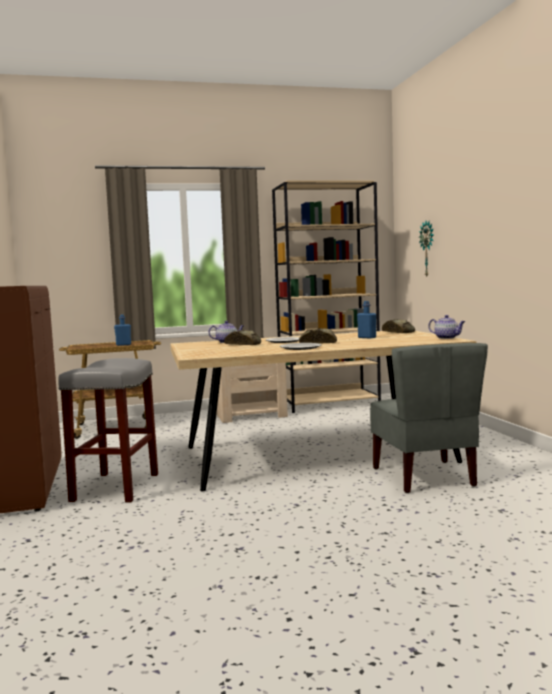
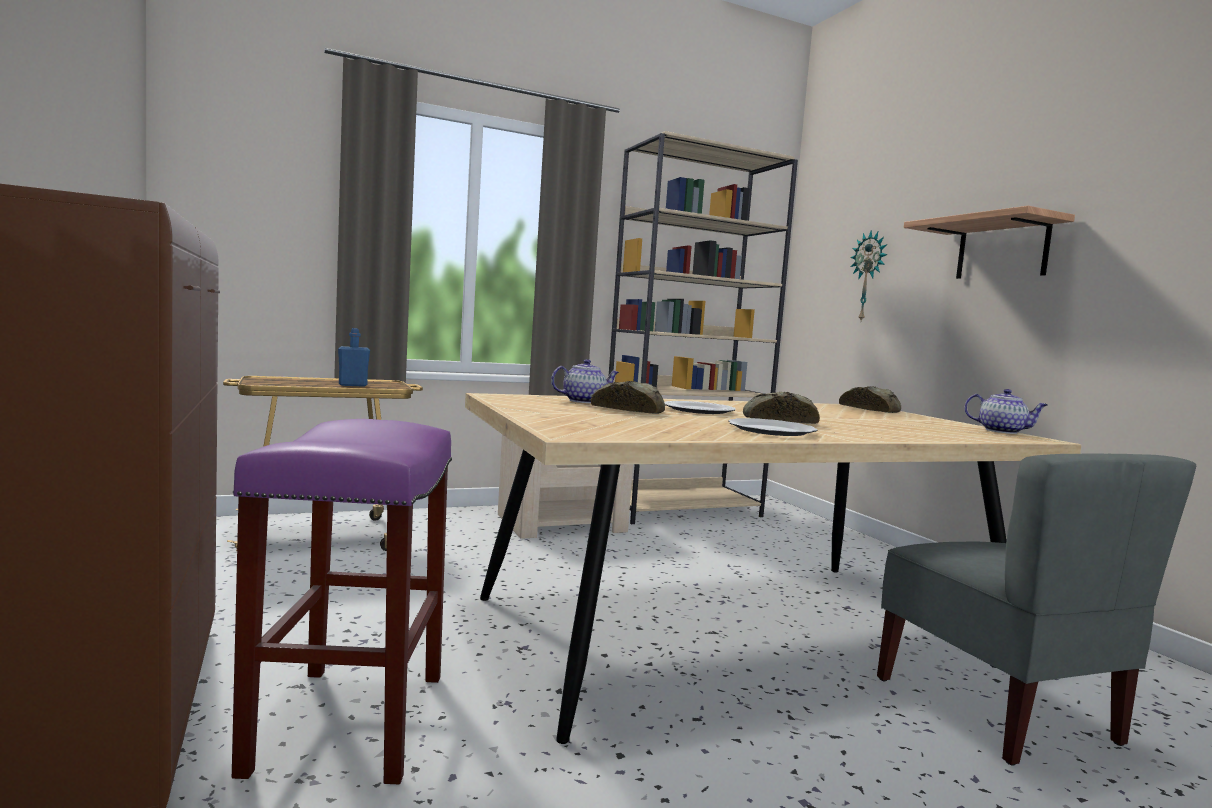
camera: 10 degrees left, 0 degrees up
grey stool [58,358,158,502] -> purple stool [232,419,452,784]
blue bottle [357,301,376,339] -> none
none -> shelf [904,206,1075,279]

